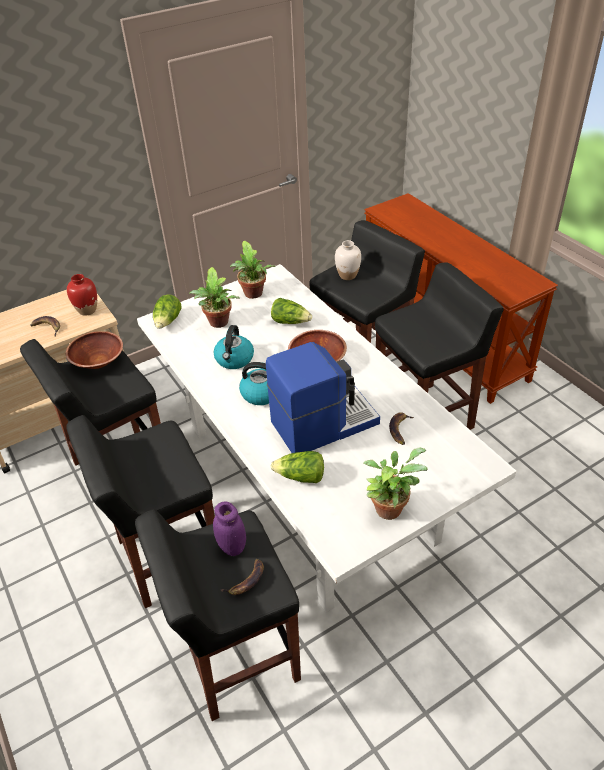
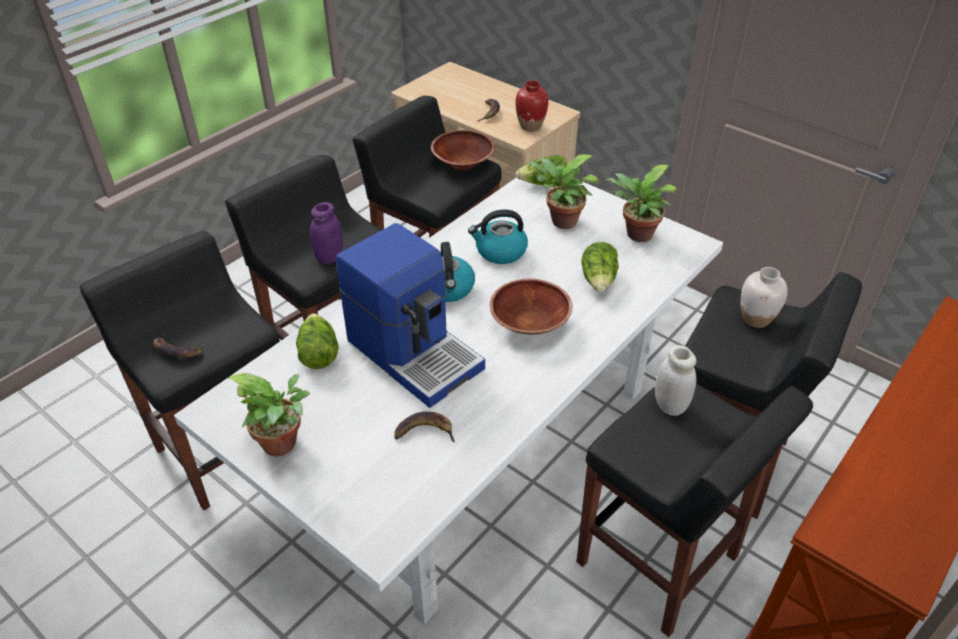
camera: 70 degrees right, 0 degrees up
purple jar [213,502,246,556] -> purple jar moved to [310,202,343,264]
none -> white jar [655,345,697,416]

